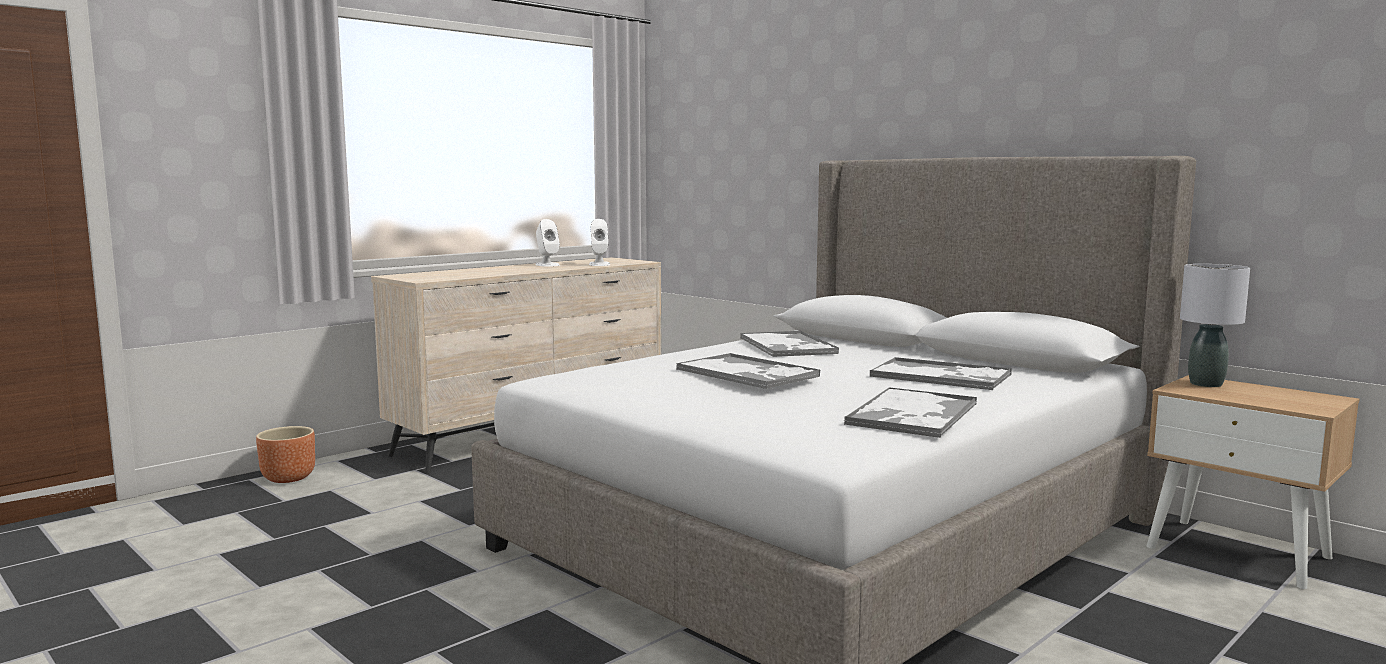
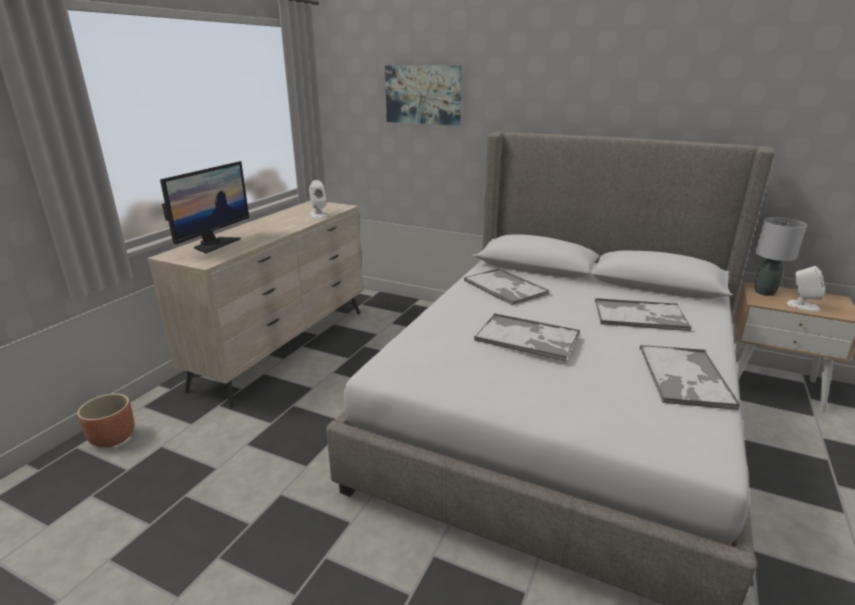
camera: 20 degrees left, 15 degrees up
white speaker [536,219,560,267] -> white speaker moved to [787,266,825,312]
none -> monitor [160,161,249,253]
none -> picture [385,65,462,126]

